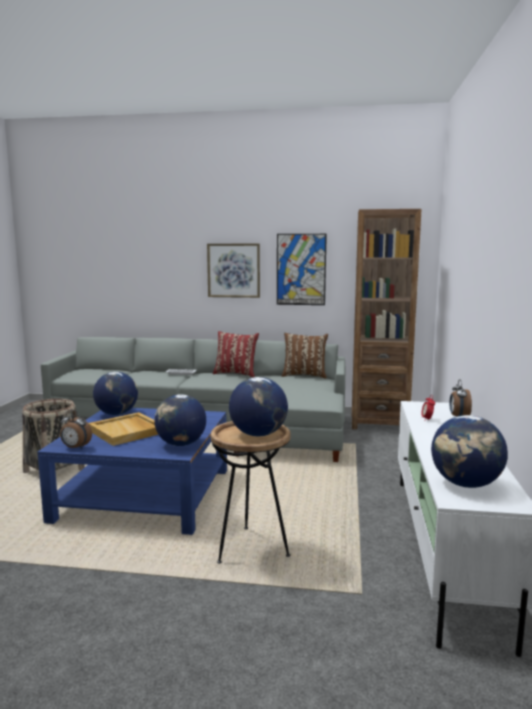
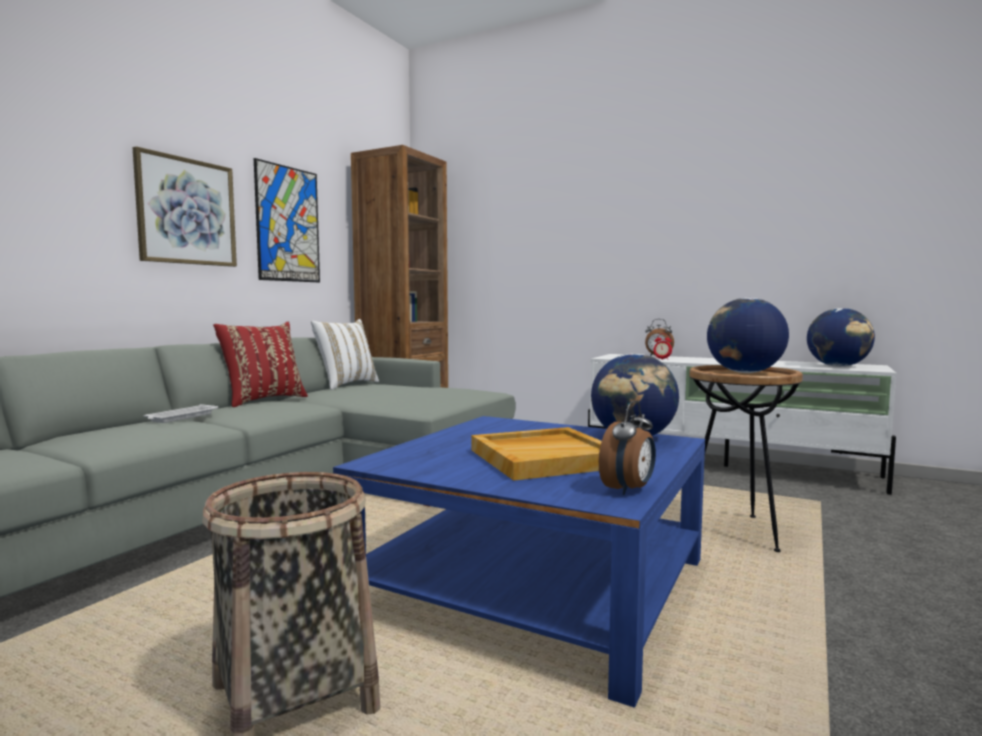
camera: 70 degrees left, 5 degrees down
globe [93,372,138,415] -> none
brown pillow [282,333,328,379] -> white pillow [311,319,379,390]

